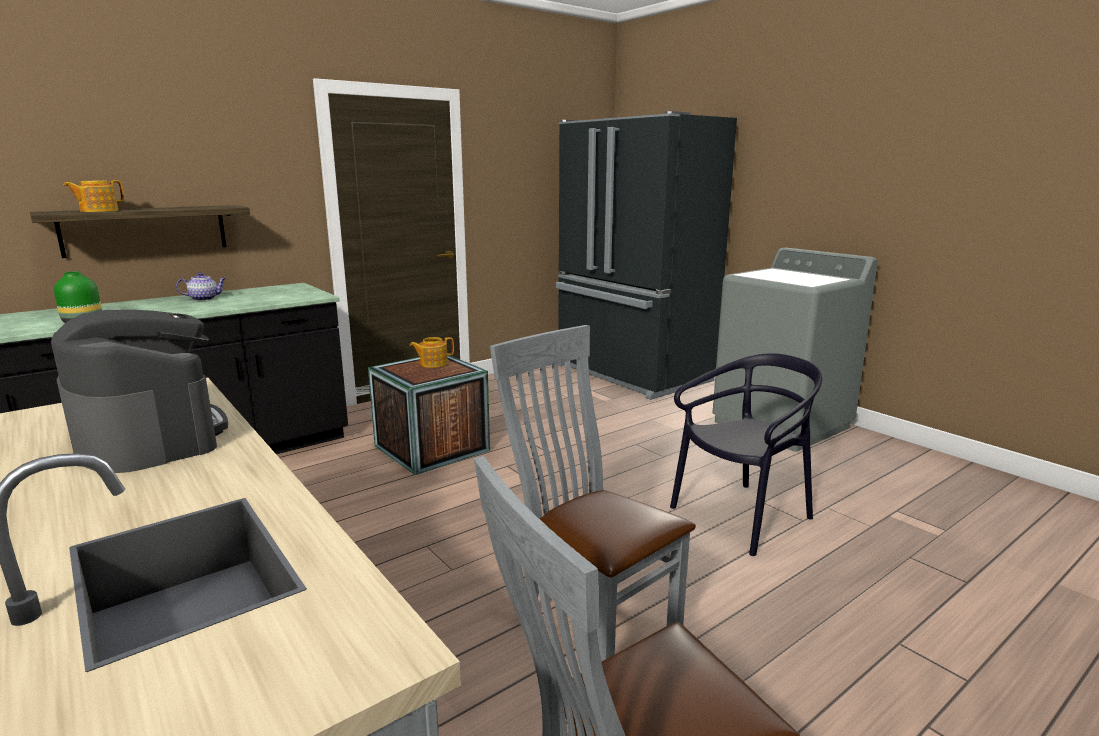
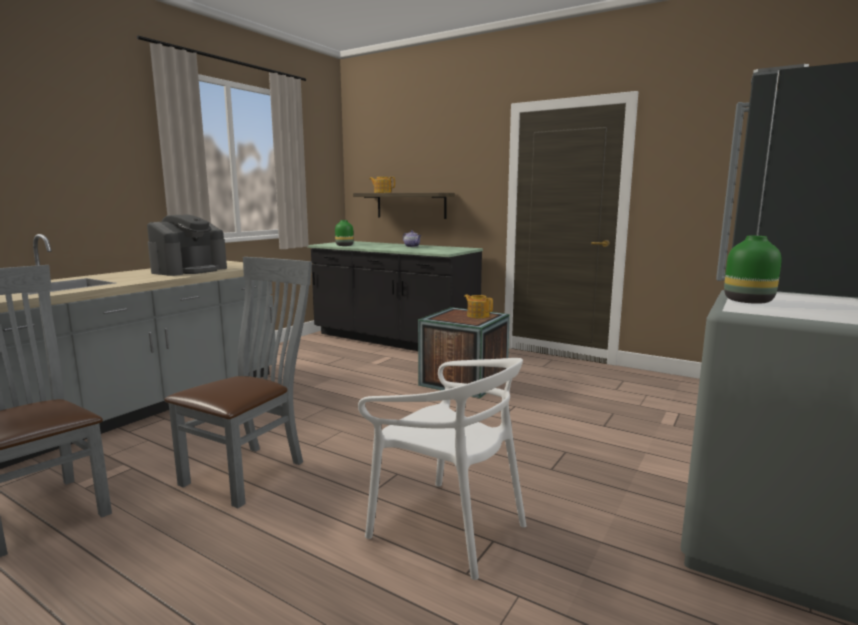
camera: 70 degrees right, 5 degrees down
black chair [670,353,822,556] -> white chair [358,358,526,580]
none -> green vase [724,236,782,304]

